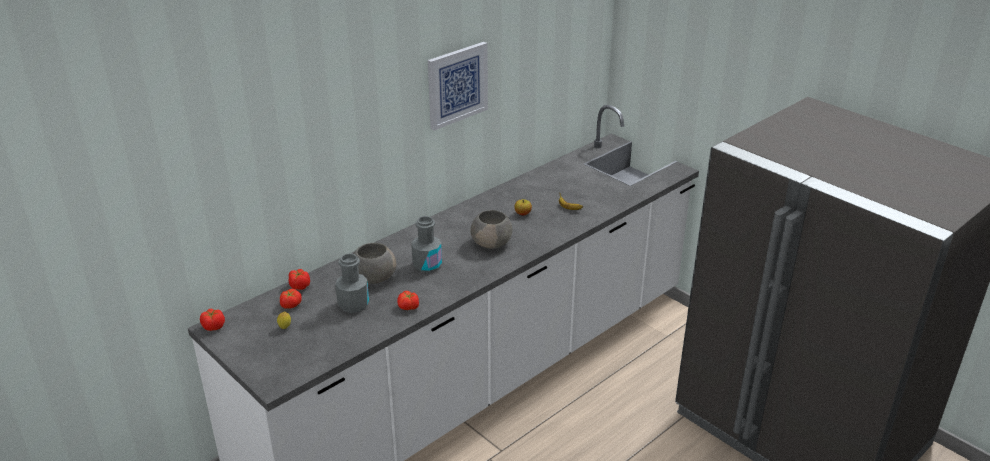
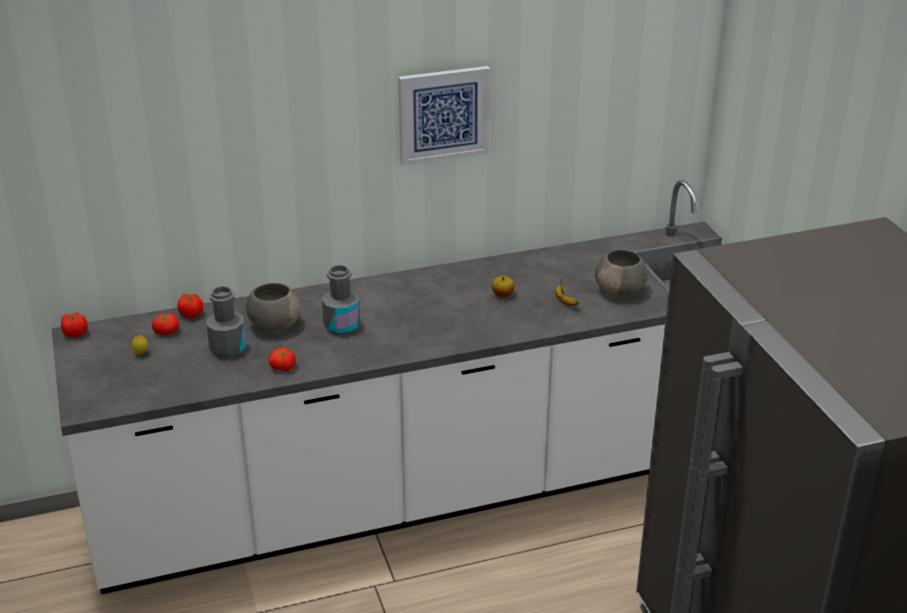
camera: 25 degrees right, 0 degrees up
grey bowl [470,210,512,249] -> grey bowl moved to [595,250,648,297]

